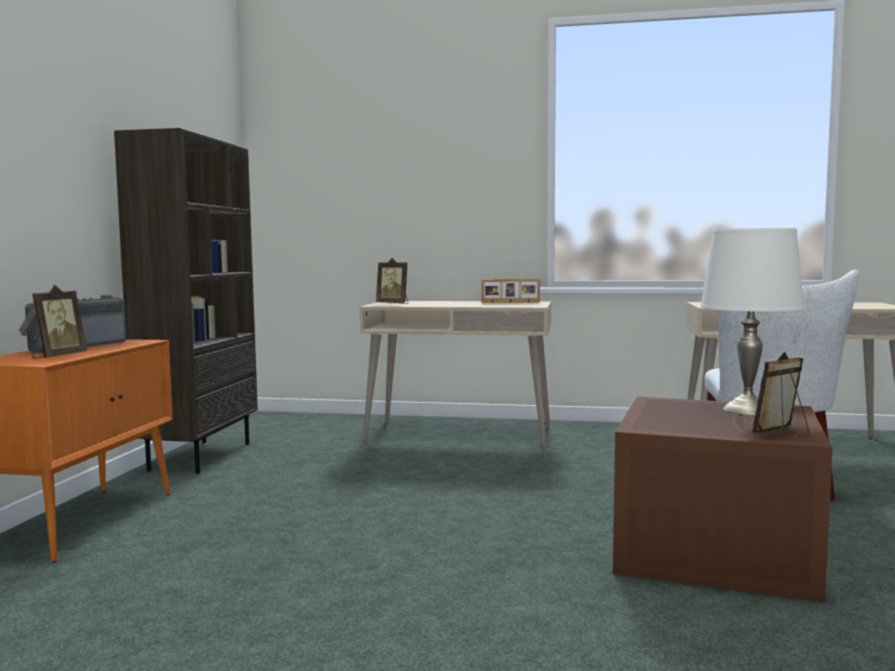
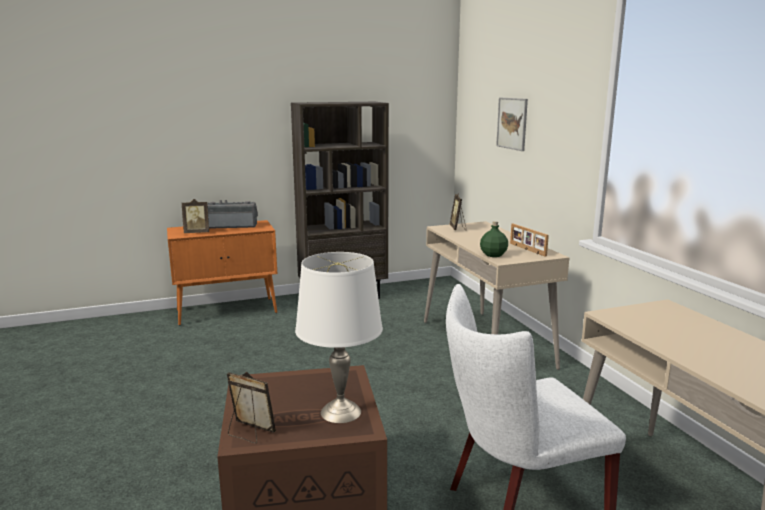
camera: 60 degrees right, 10 degrees up
none -> green bottle [480,221,508,257]
none -> picture [496,98,528,151]

